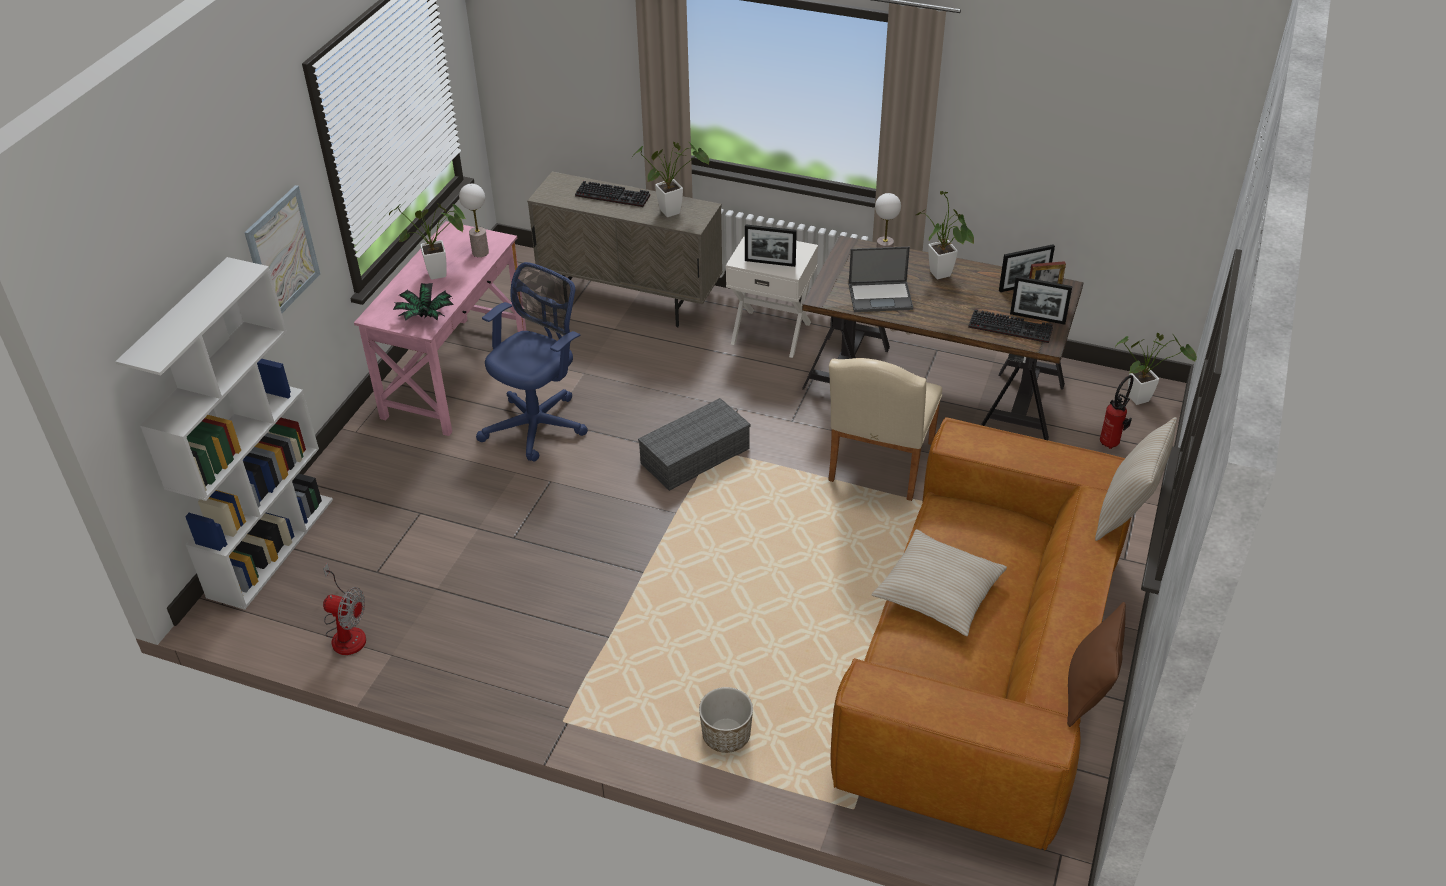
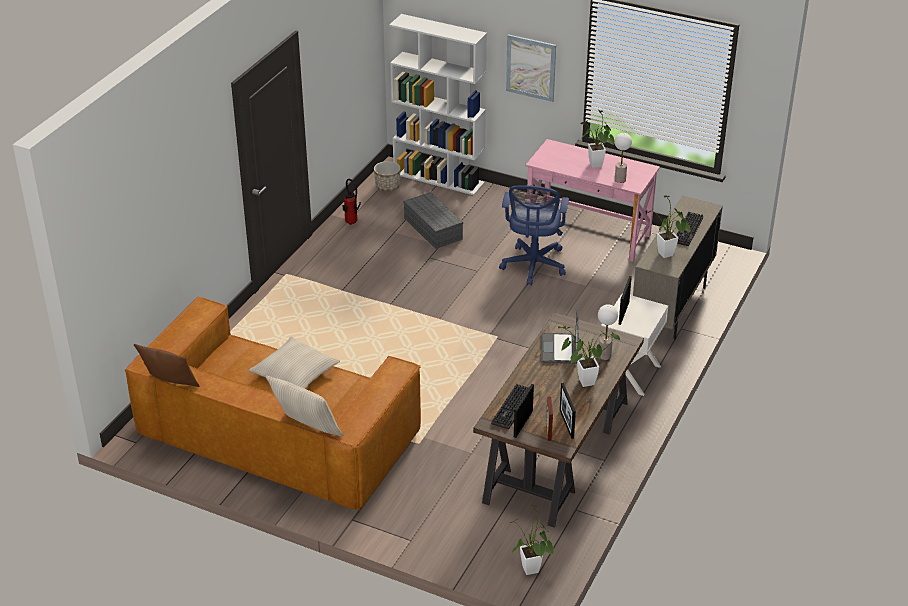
camera: 95 degrees right, 5 degrees down
fan [323,563,366,655] -> none
potted plant [393,283,454,321] -> none
blue office chair [476,262,588,462] -> blue office chair turned 60 degrees clockwise [499,185,569,285]
grey storage box [638,398,751,491] -> grey storage box moved to [403,192,463,249]
planter [699,687,753,753] -> planter moved to [374,161,400,191]
beige chair [828,358,942,501] -> none
fire extinguisher [1100,375,1134,449] -> fire extinguisher moved to [343,179,361,225]

